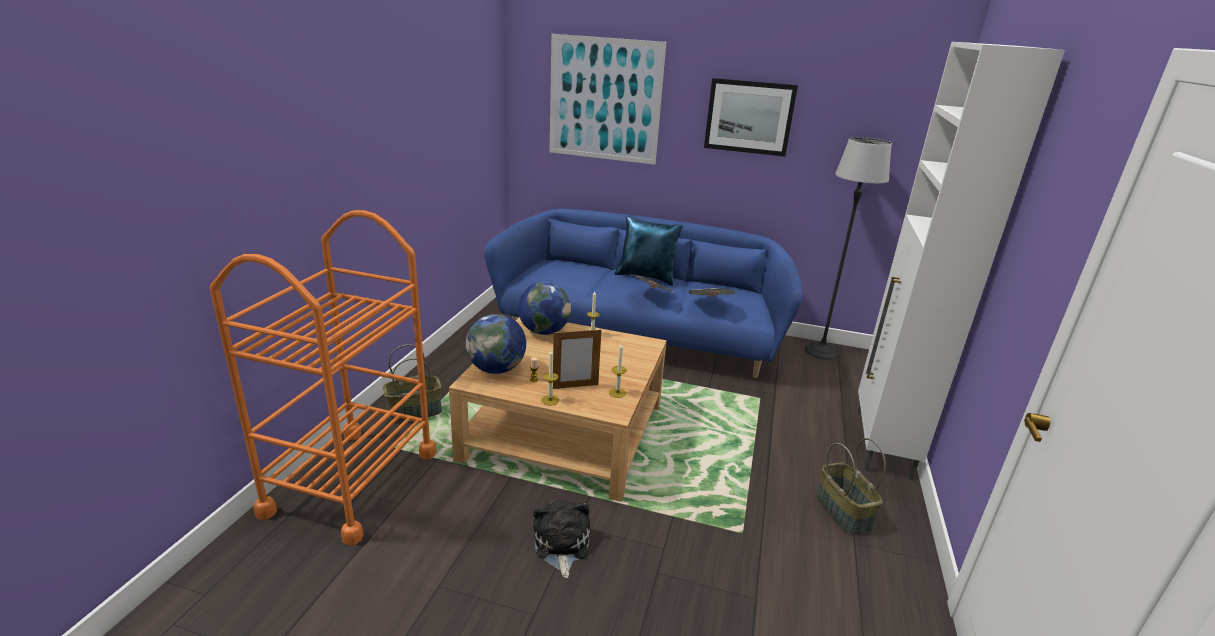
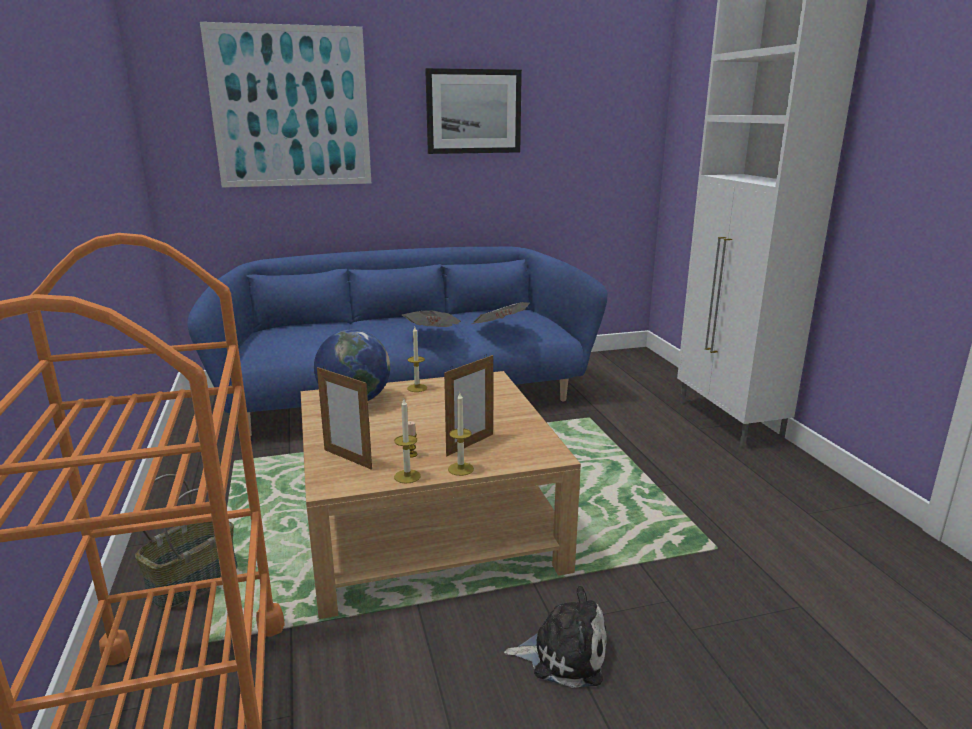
camera: 30 degrees left, 5 degrees down
globe [466,314,526,374] -> picture frame [317,366,372,470]
plush toy [533,500,590,578] -> plush toy turned 135 degrees clockwise [504,586,607,688]
candle [609,344,627,398] -> candle moved to [394,399,421,484]
blue pillow [615,216,683,286] -> none
floor lamp [805,137,892,360] -> none
basket [816,438,886,535] -> none

